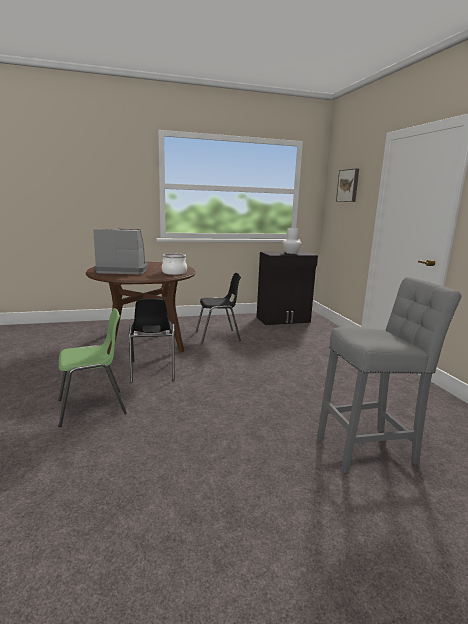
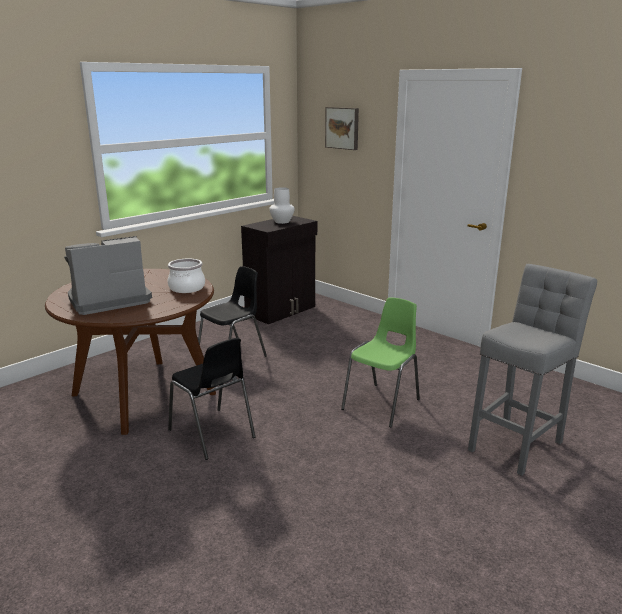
camera: 30 degrees left, 5 degrees up
green chair [59,308,127,427] -> green chair moved to [341,298,420,428]

